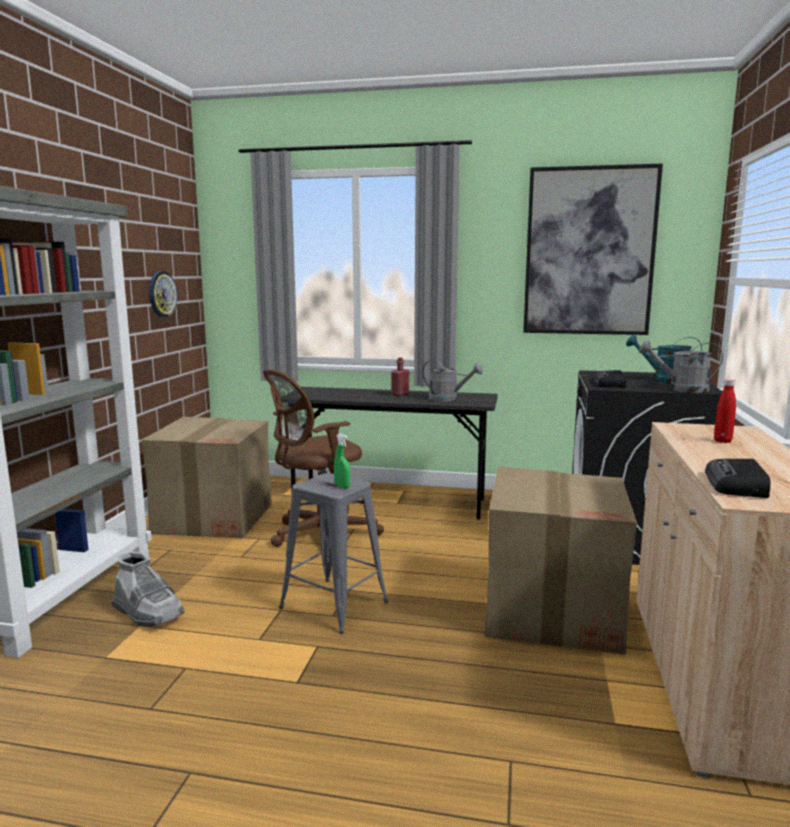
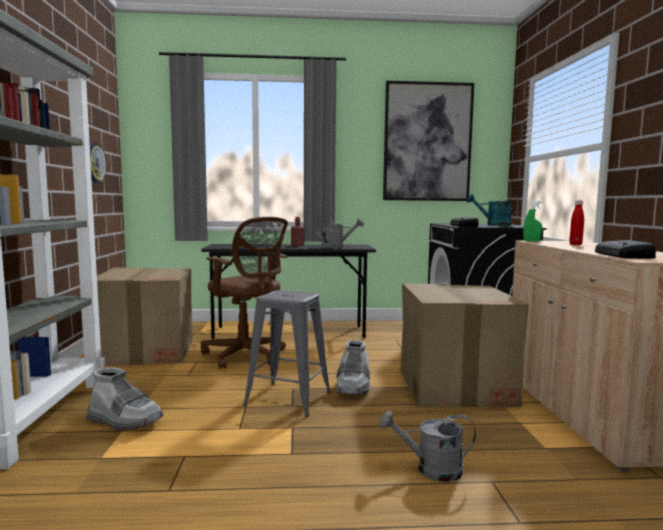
camera: 15 degrees left, 5 degrees down
brown office chair [263,369,384,547] -> brown office chair turned 90 degrees counterclockwise [201,217,288,369]
green spray bottle [334,433,350,488] -> green spray bottle moved to [523,201,542,242]
grey watering can [639,340,723,393] -> grey watering can moved to [380,411,476,482]
none -> grey boot [336,340,370,395]

